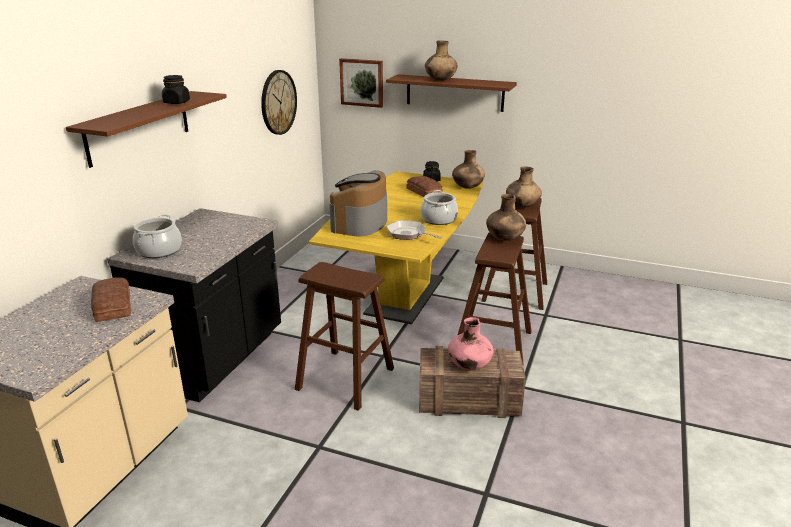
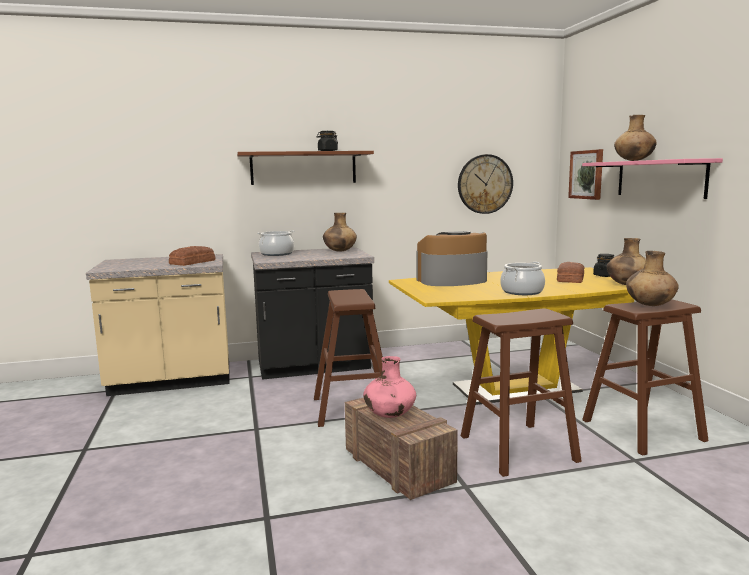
camera: 55 degrees right, 15 degrees down
brown shelf [386,74,517,112] -> pink shelf [582,158,723,199]
frying pan [386,220,442,240] -> none
brown vase [486,194,526,241] -> brown vase moved to [323,213,357,252]

